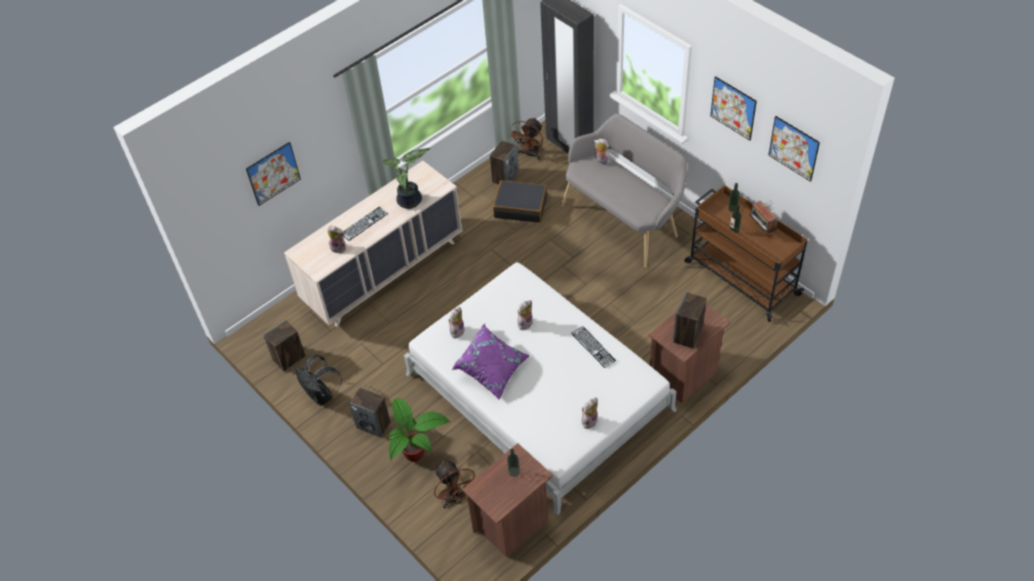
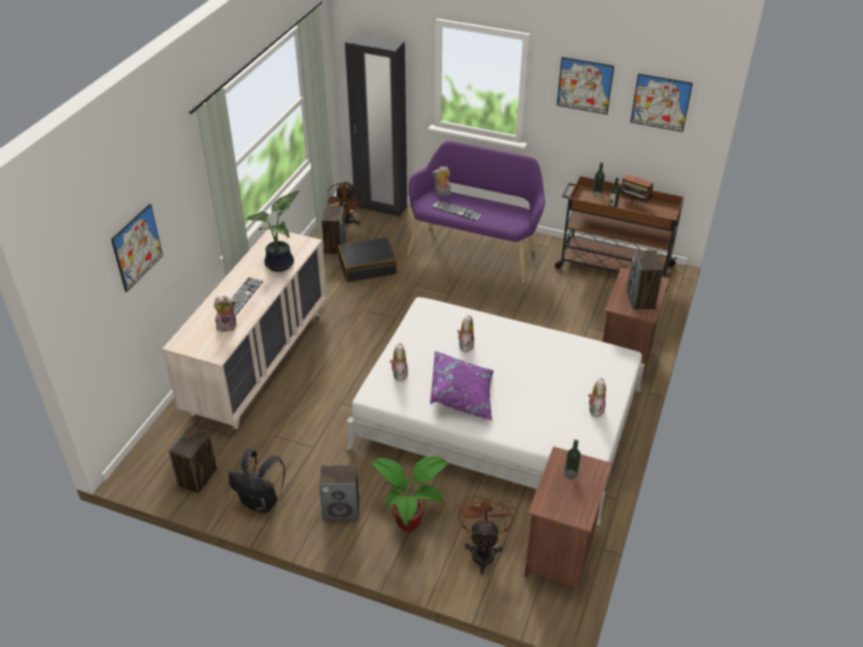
camera: 30 degrees left, 10 degrees down
brown fan [434,460,476,508] -> brown fan turned 120 degrees counterclockwise [458,492,513,575]
grey bench [561,114,687,268] -> purple bench [407,141,545,283]
keyboard [571,326,616,368] -> keyboard moved to [432,200,483,221]

